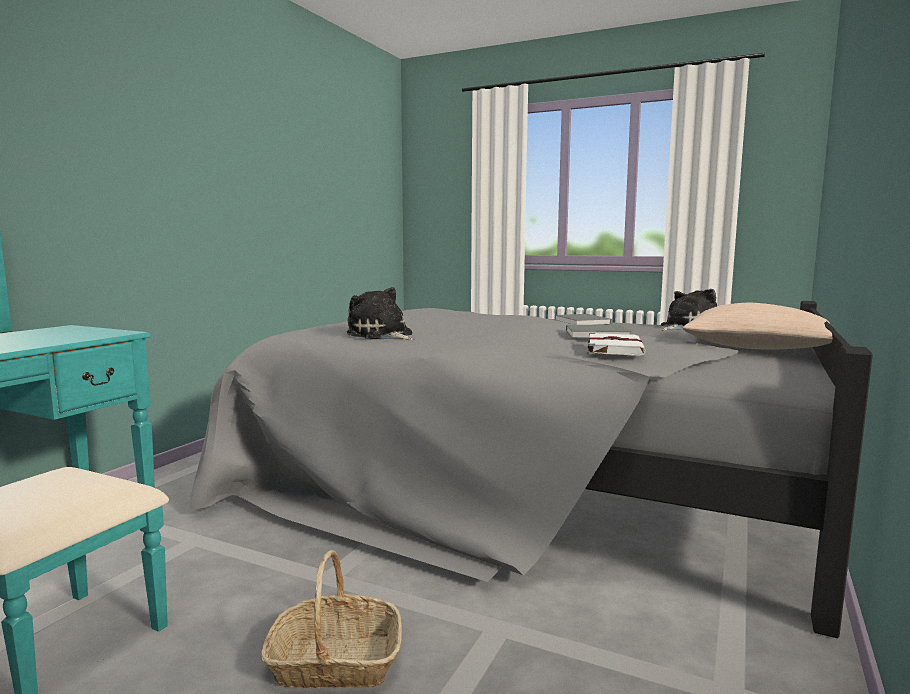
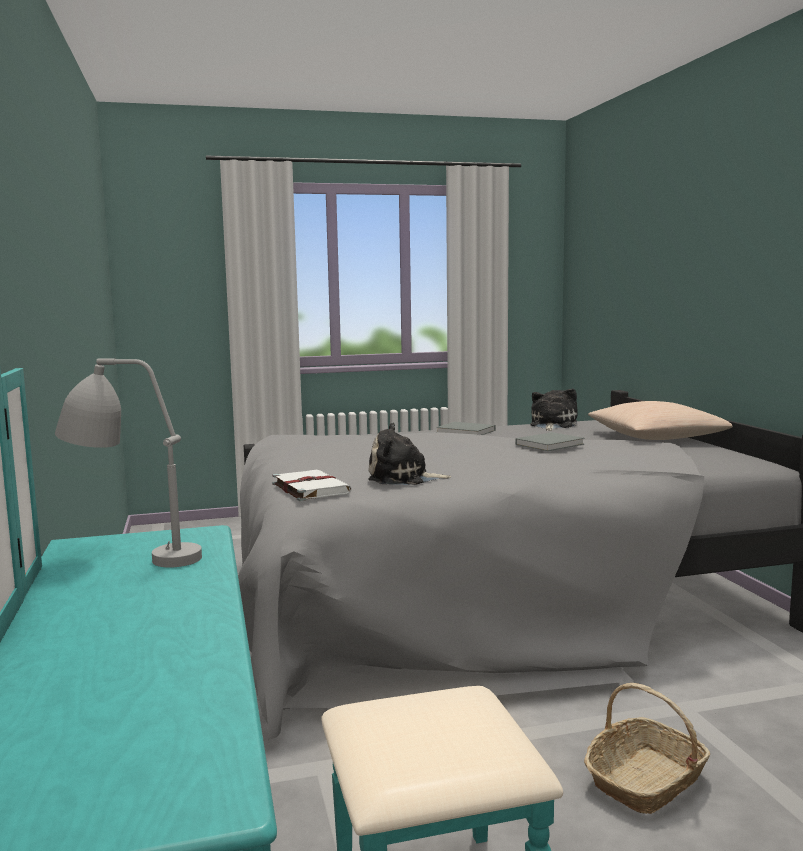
camera: 40 degrees left, 0 degrees up
white book [587,333,646,356] -> white book moved to [272,470,352,501]
none -> grey table lamp [55,358,202,567]

